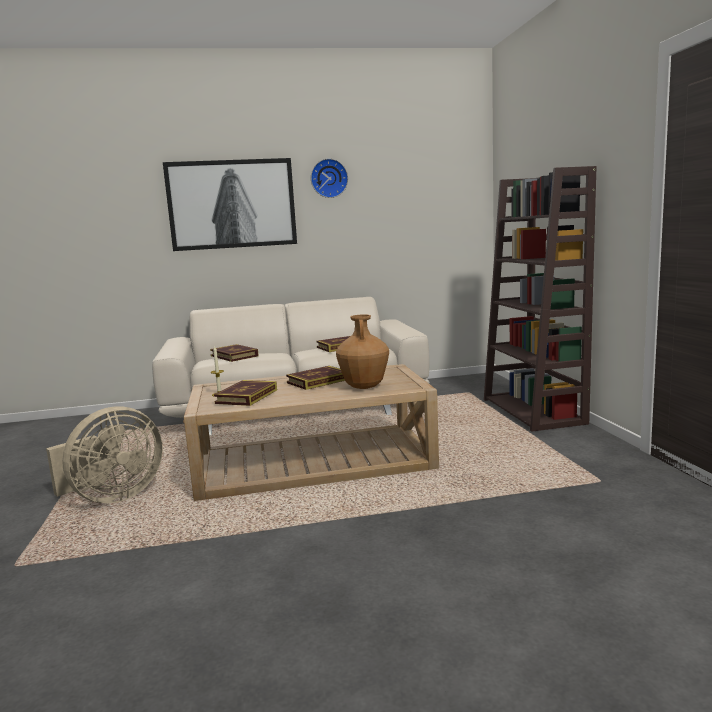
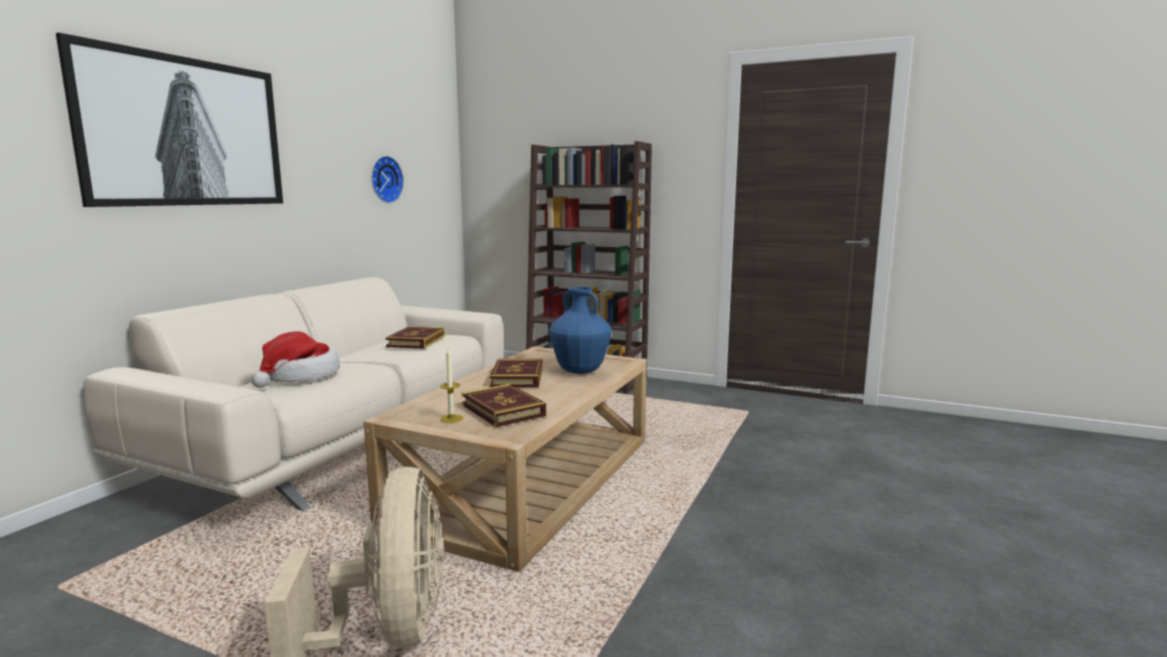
camera: 55 degrees left, 0 degrees up
book [210,344,259,362] -> hat [251,331,340,388]
wall clock [311,159,348,198] -> wall clock moved to [371,156,404,203]
brown vase [336,314,389,389] -> blue vase [549,287,612,374]

